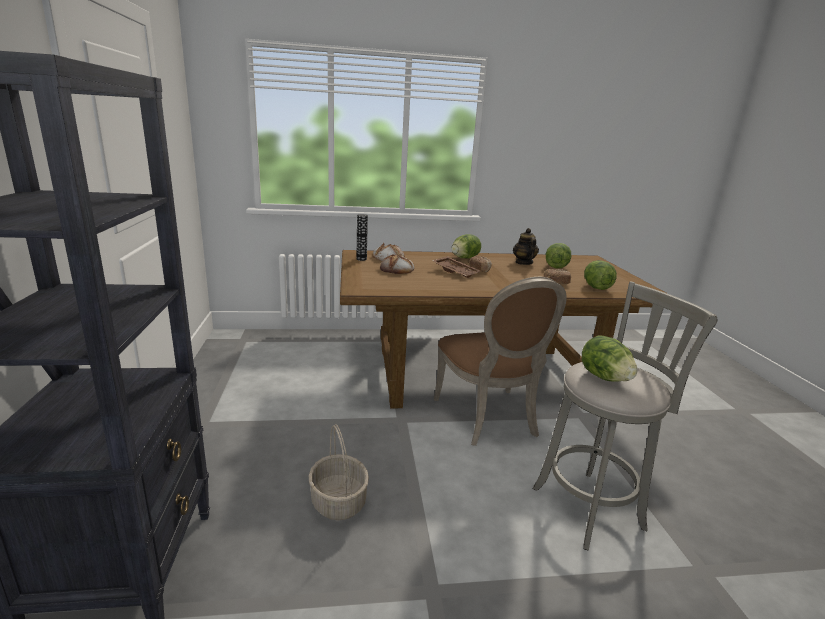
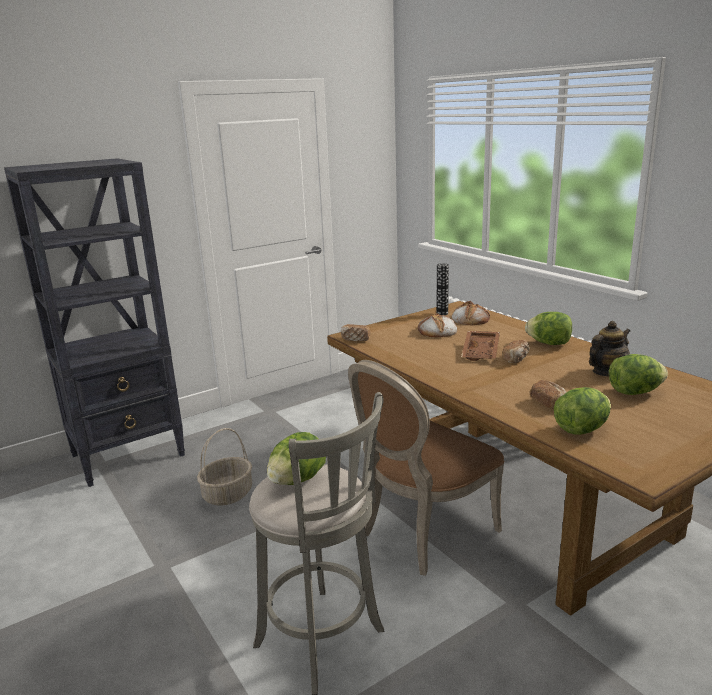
camera: 65 degrees right, 0 degrees up
none -> bread [341,324,371,341]

